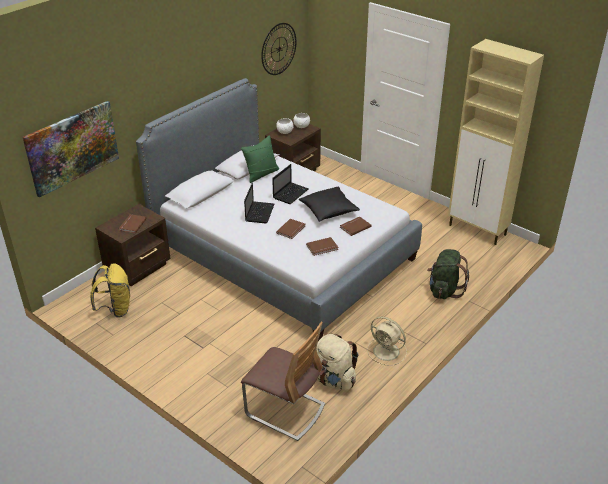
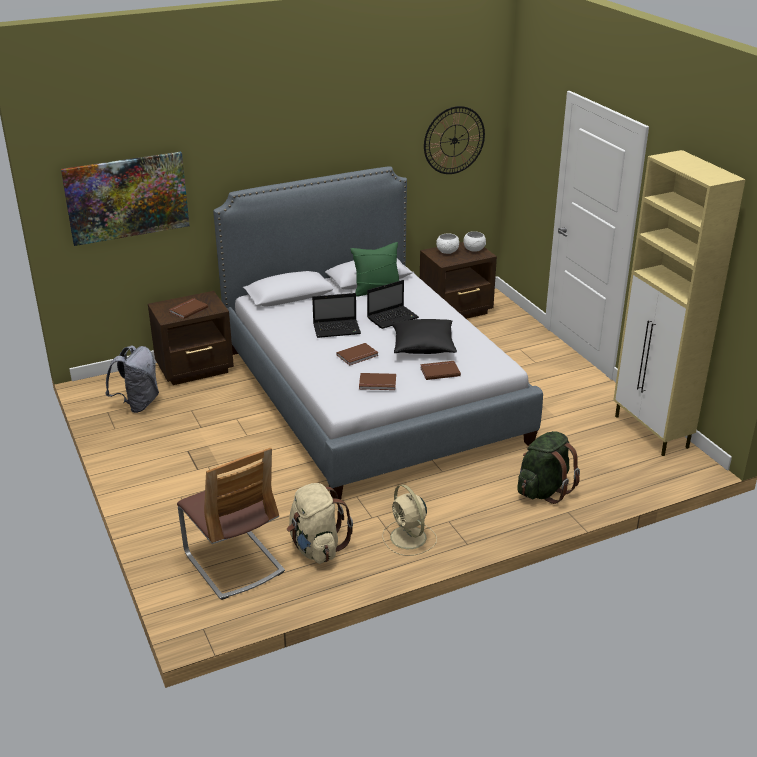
camera: 25 degrees right, 5 degrees down
yellow backpack [90,263,130,318] -> grey backpack [105,346,159,413]
laptop [244,183,274,224] -> laptop turned 45 degrees clockwise [312,293,361,338]

